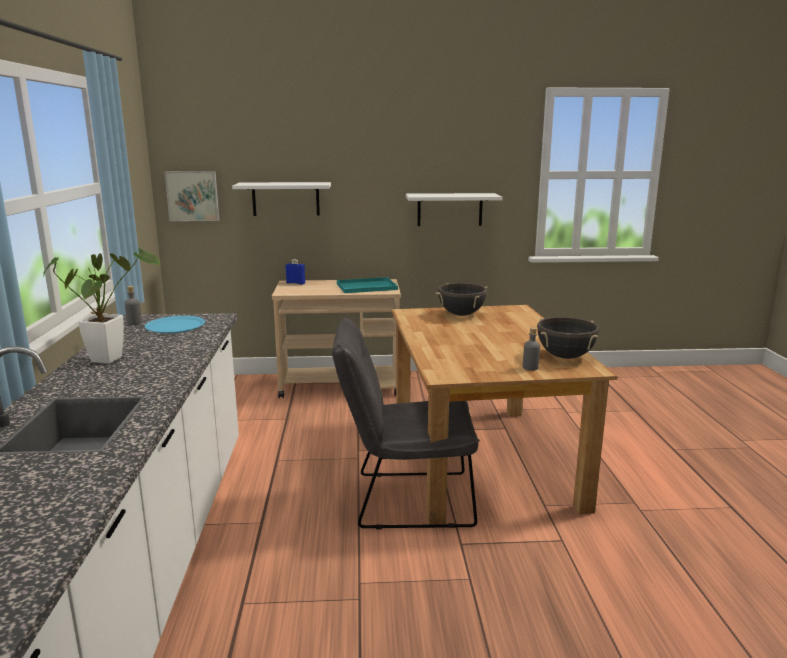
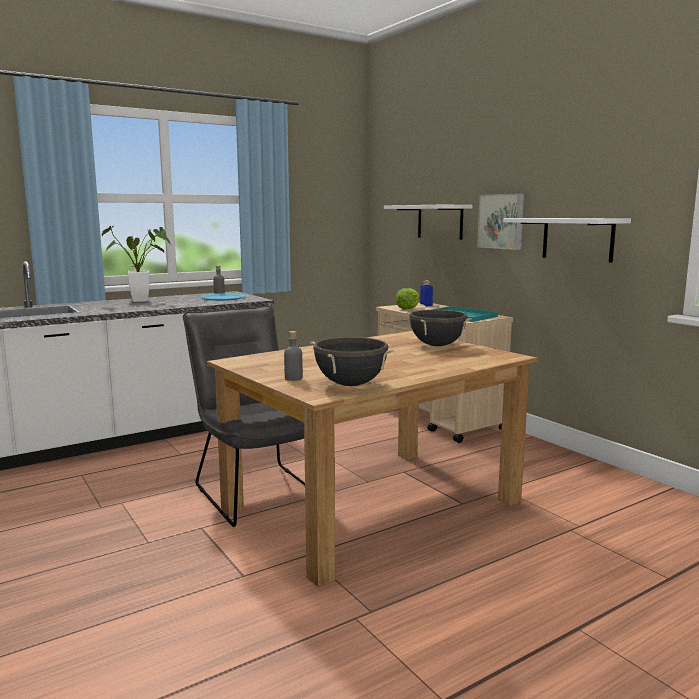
camera: 60 degrees right, 5 degrees down
picture [164,171,219,221] -> picture moved to [477,193,524,250]
none -> lettuce [395,288,420,310]

